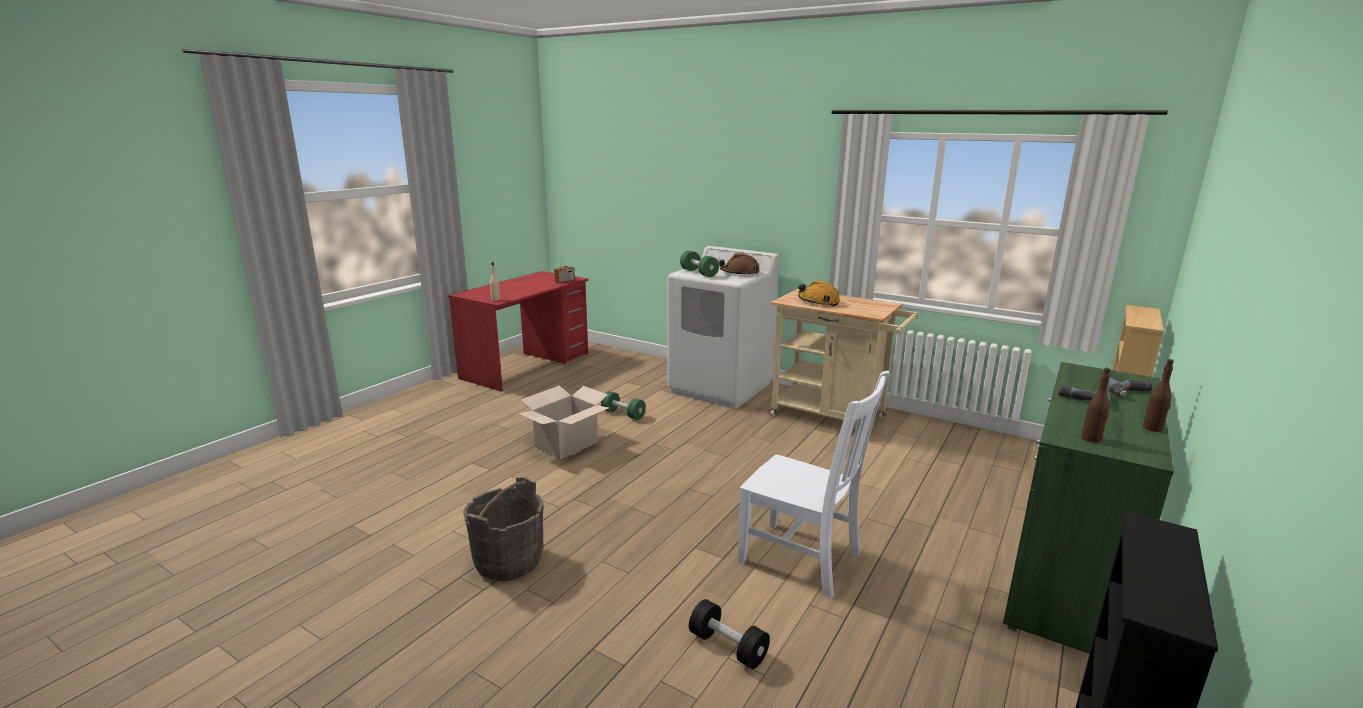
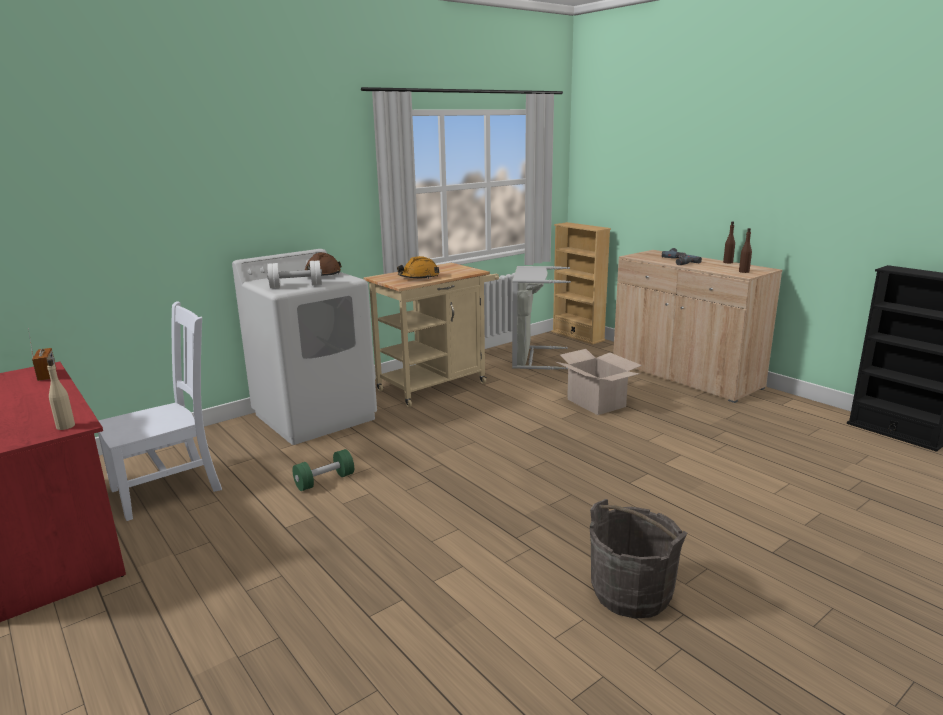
camera: 70 degrees left, 0 degrees up
cardboard box [518,385,609,459] -> cardboard box moved to [556,349,642,415]
green dumbbell [680,251,719,277] -> white dumbbell [267,260,322,288]
black dumbbell [689,599,770,669] -> none
white chair [737,371,889,598] -> white chair moved to [98,301,222,521]
green cabinet [1003,362,1174,654] -> beige cabinet [613,250,782,403]
none -> grey laundry basket [512,266,571,370]

